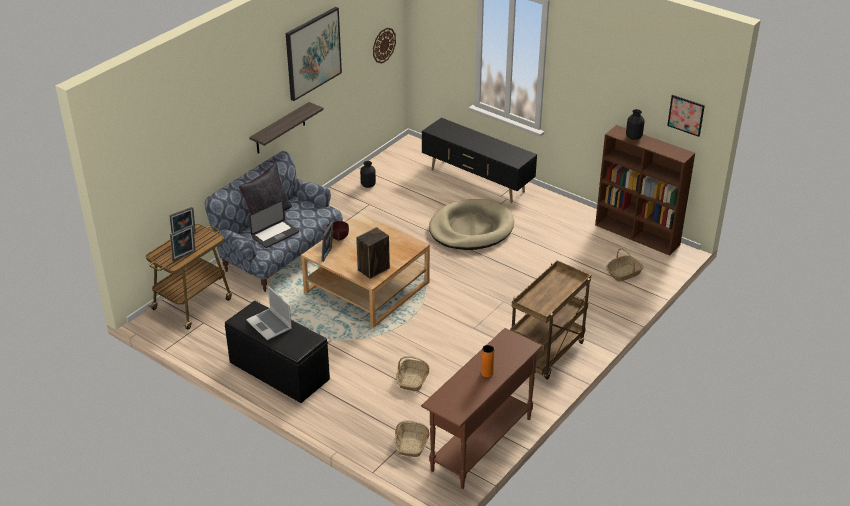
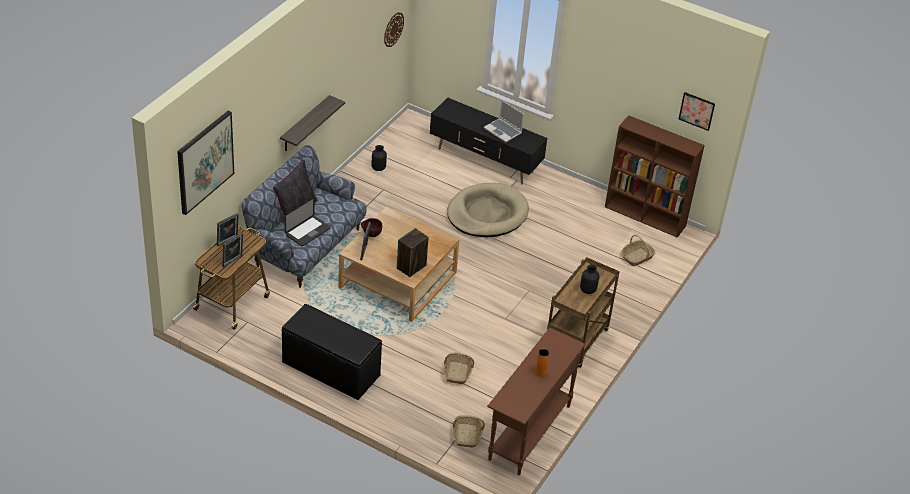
camera: 10 degrees left, 5 degrees up
laptop [246,286,292,340] -> laptop moved to [484,100,524,142]
picture [286,7,342,101] -> picture moved to [177,111,234,215]
black vase [626,109,645,140] -> black vase moved to [580,265,599,294]

